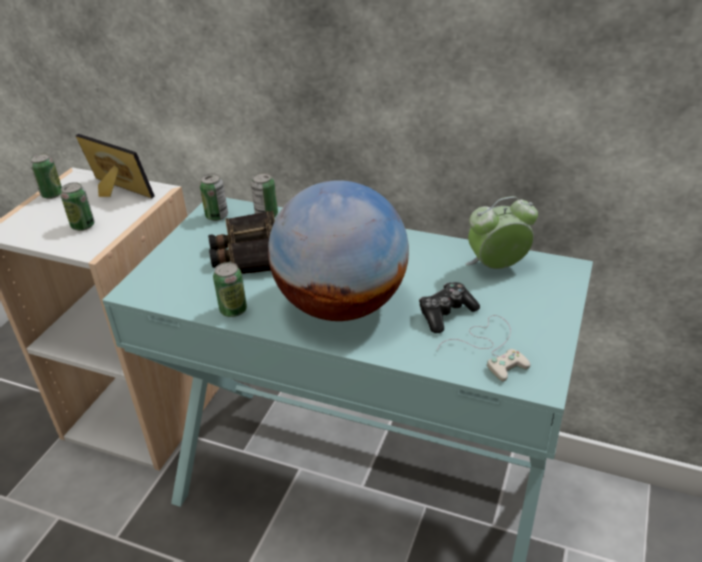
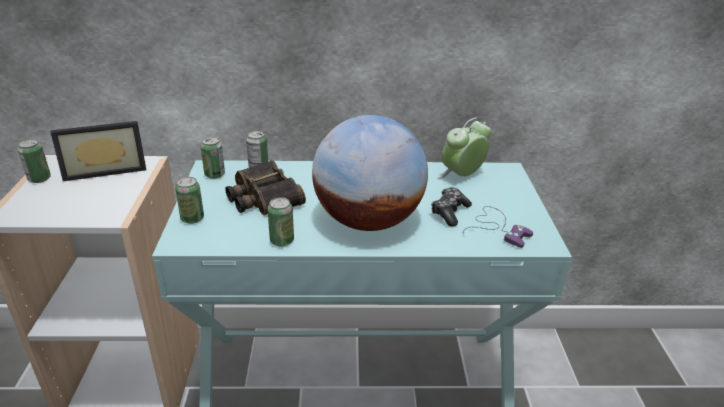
camera: 25 degrees left, 5 degrees down
can [60,182,95,231] -> can moved to [175,177,204,224]
picture frame [76,134,155,198] -> picture frame turned 150 degrees clockwise [50,121,146,181]
white game controller [437,315,531,382] -> purple game controller [463,206,533,248]

